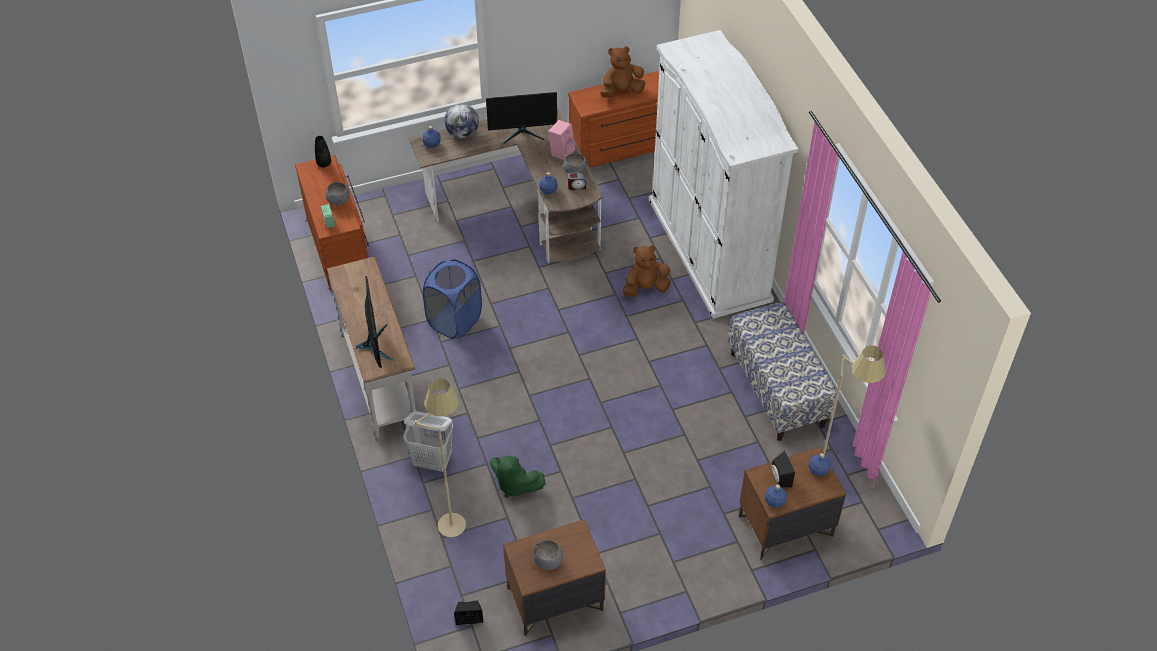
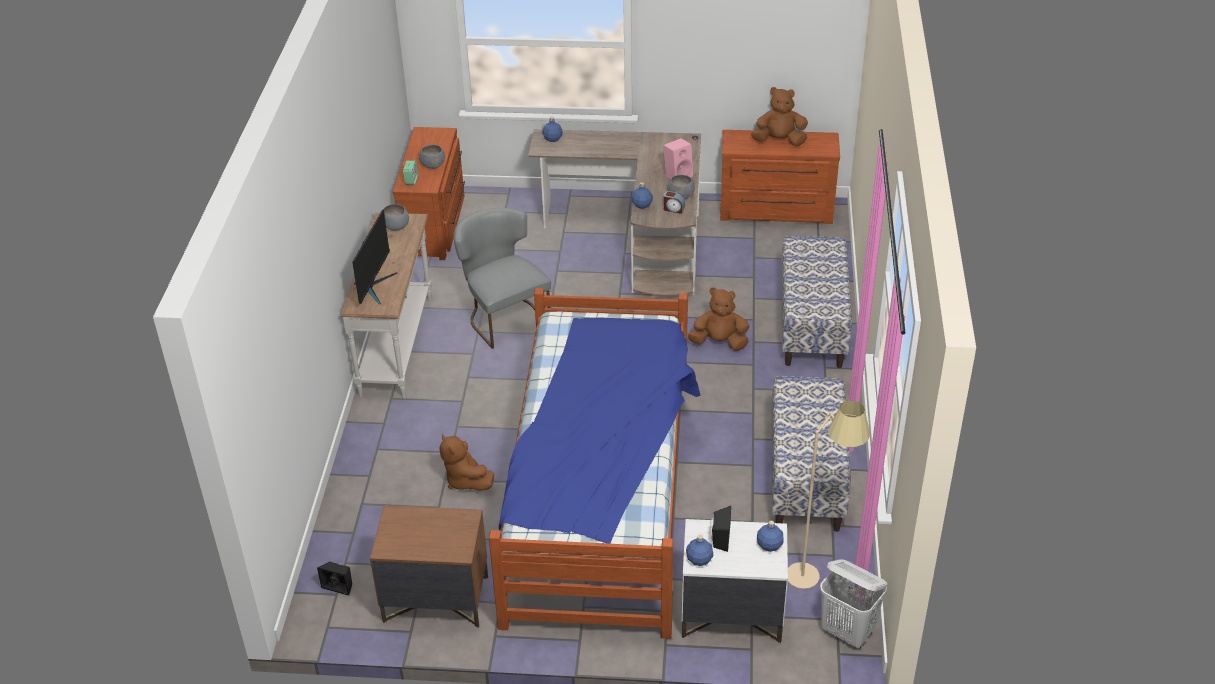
camera: 25 degrees right, 10 degrees down
black vase [315,136,331,167] -> none
white laundry basket [403,412,453,472] -> white laundry basket moved to [820,559,887,649]
beige floor lamp [415,378,466,537] -> none
blue laundry basket [423,259,482,339] -> grey chair [454,208,551,349]
globe [444,104,479,139] -> none
monitor [486,92,557,144] -> none
green plush toy [490,455,546,498] -> brown plush toy [440,434,494,491]
grey bowl [533,540,563,570] -> grey bowl moved to [383,204,409,231]
white wardrobe [648,30,799,319] -> bench [781,236,852,368]
brown nightstand [739,447,847,560] -> white nightstand [682,519,788,643]
none -> bed [489,288,701,639]

